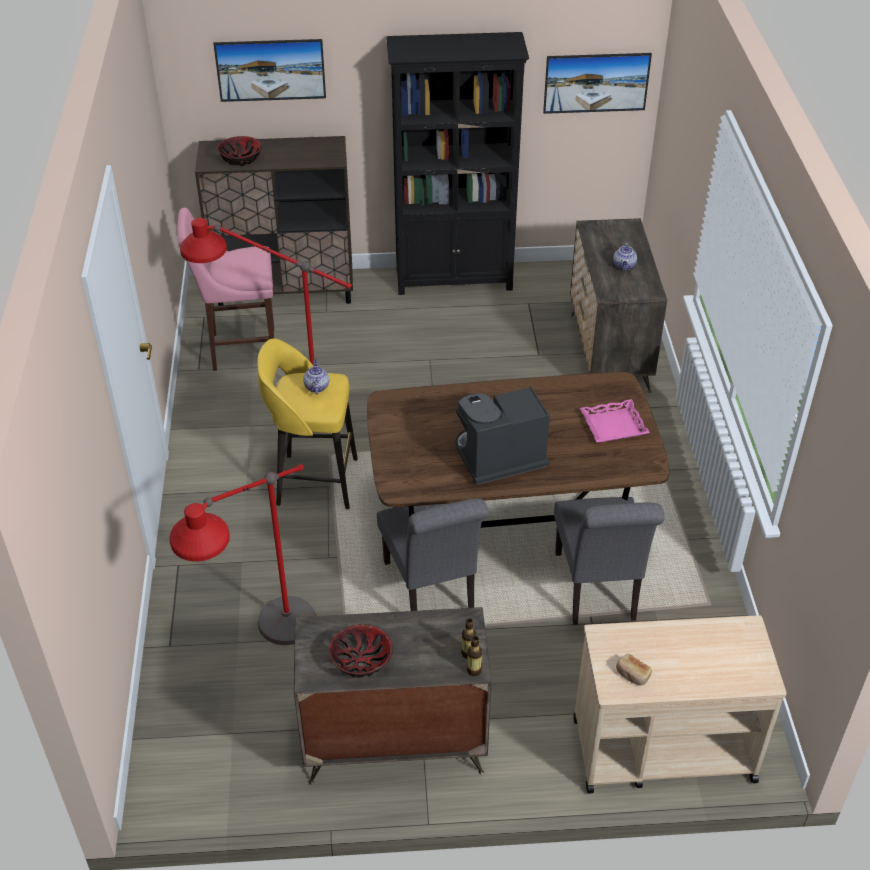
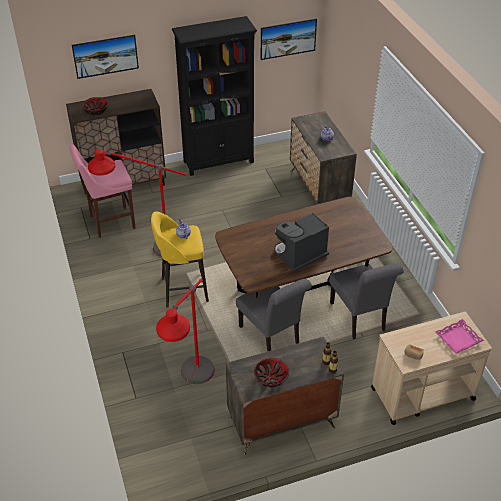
camera: 15 degrees left, 0 degrees up
pink tray [580,399,650,442] -> pink tray moved to [435,319,484,354]

